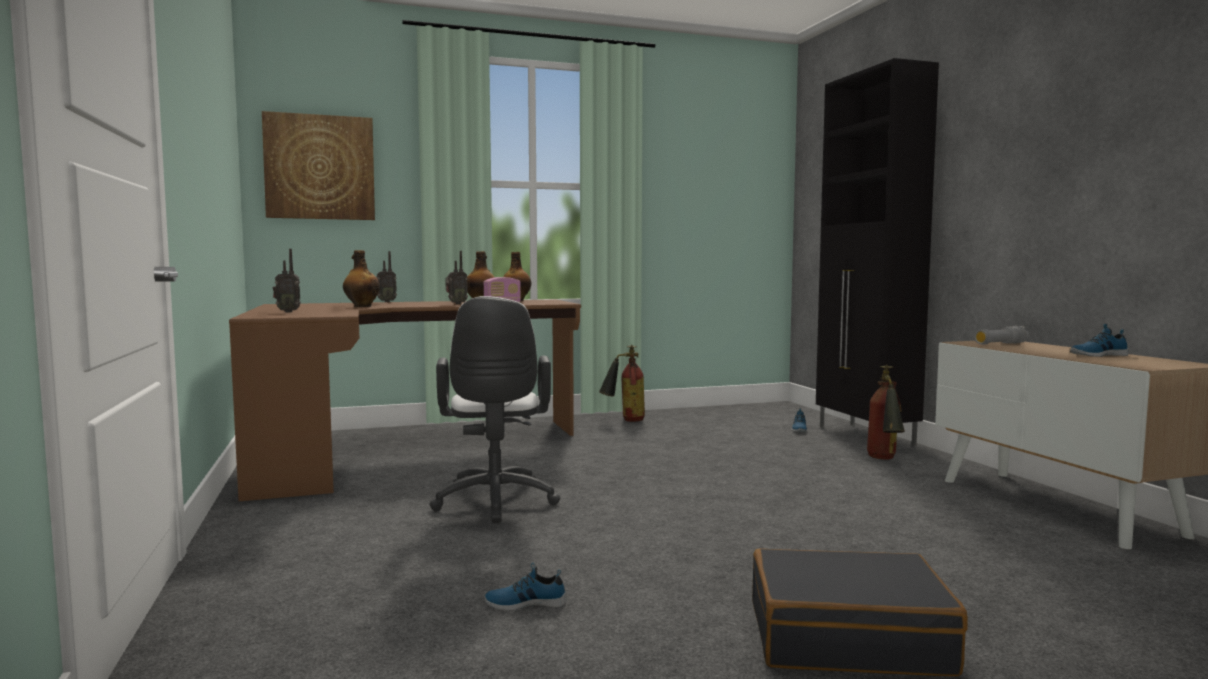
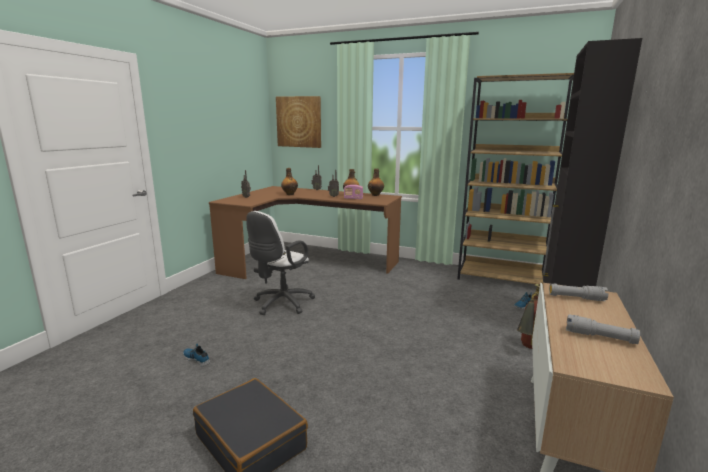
camera: 40 degrees right, 10 degrees up
fire extinguisher [599,345,645,422] -> none
shoe [1070,324,1129,357] -> grey flashlight [566,314,640,344]
none -> brown bookcase [457,73,574,284]

